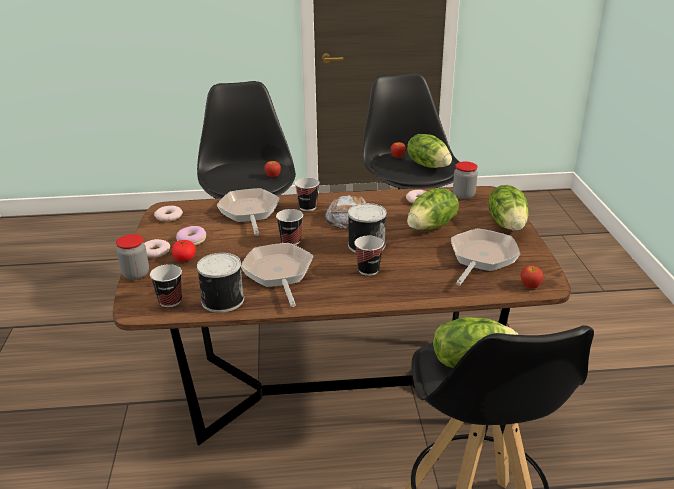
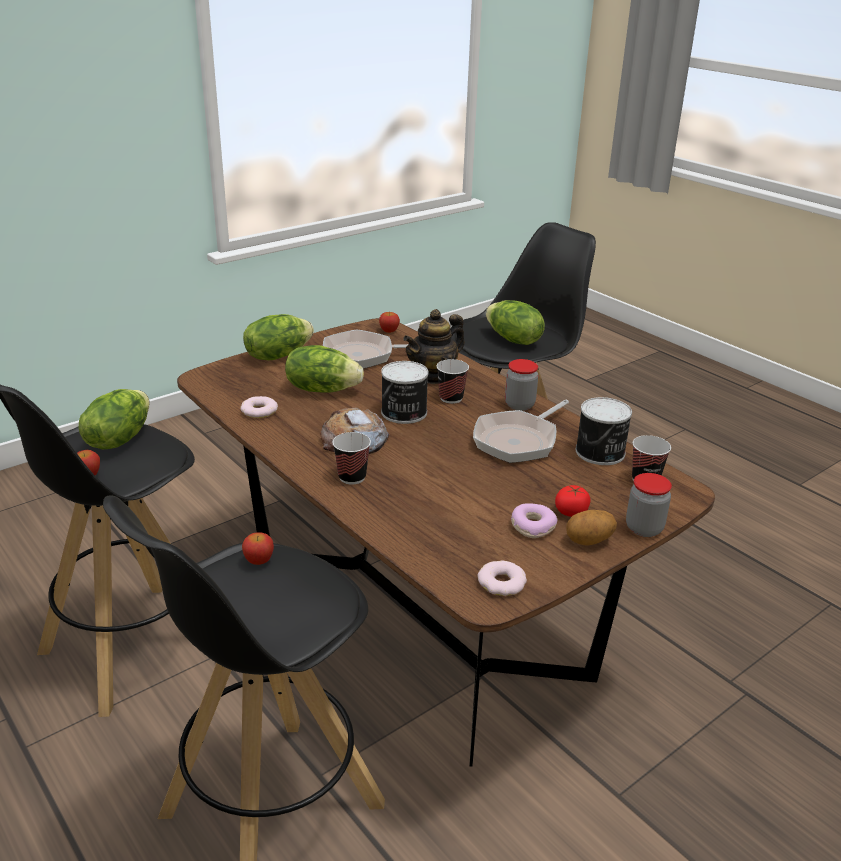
camera: 125 degrees left, 0 degrees up
donut [144,239,171,258] -> potato [566,510,617,546]
frying pan [217,188,280,236] -> none
cup [276,209,303,245] -> none
jar [453,161,478,199] -> jar moved to [505,359,538,411]
none -> teapot [403,309,465,384]

